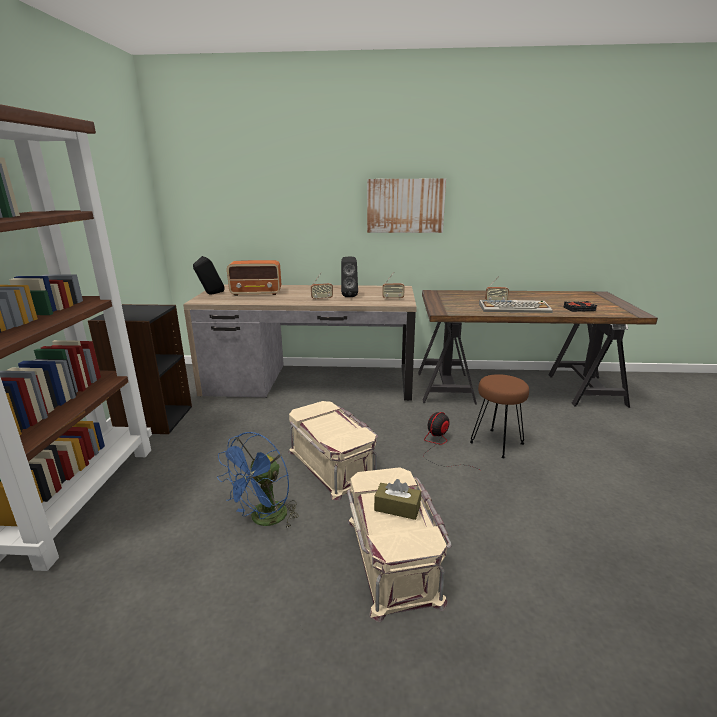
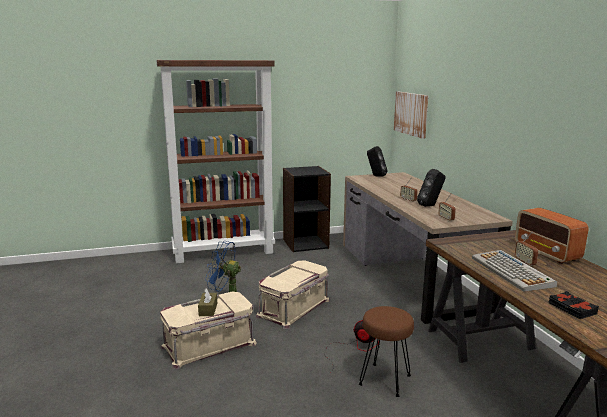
camera: 70 degrees right, 5 degrees down
radio [227,260,281,296] -> radio moved to [515,208,588,264]
picture [367,178,446,233] -> picture moved to [394,91,429,139]

